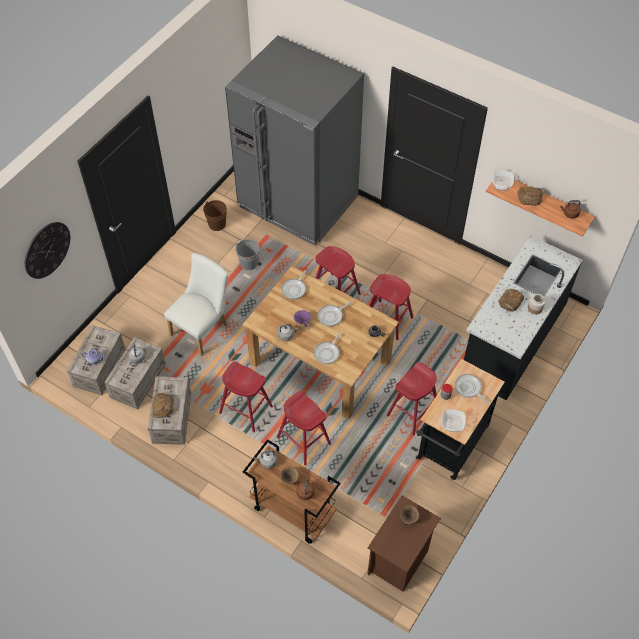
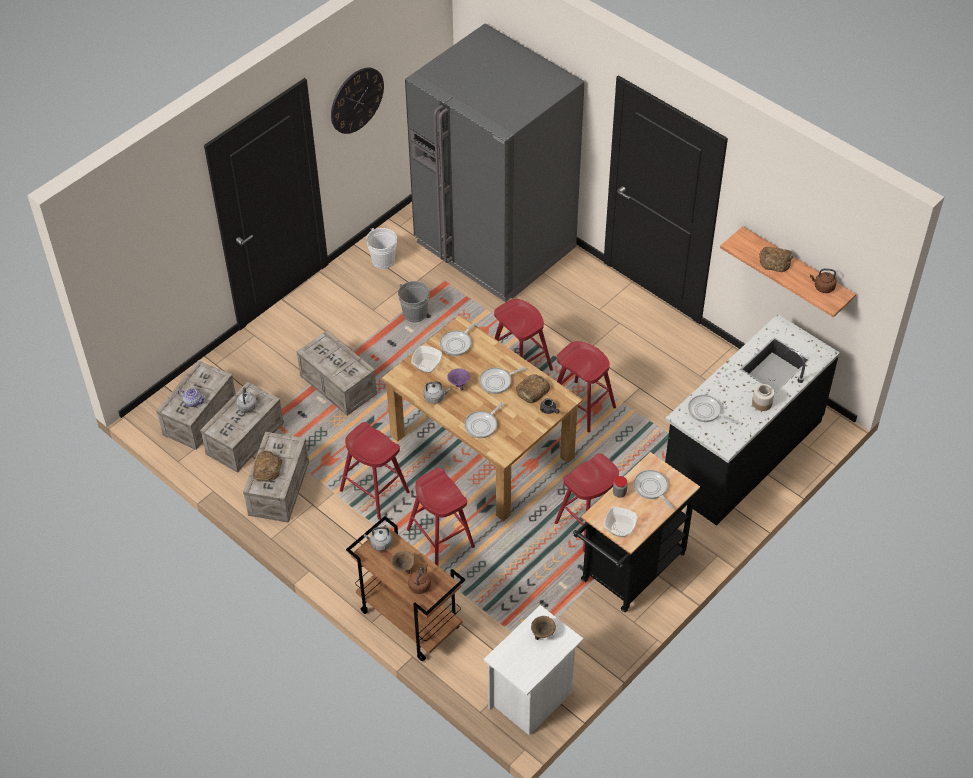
camera: 10 degrees right, 5 degrees down
wall clock [25,222,70,279] -> wall clock moved to [331,68,384,134]
white chair [164,253,228,356] -> crate [297,331,377,416]
brown bucket [203,200,227,231] -> white bucket [366,228,397,269]
brown nightstand [367,495,441,592] -> white nightstand [483,605,584,735]
bowl [492,170,514,191] -> bowl moved to [411,346,442,373]
bread [498,289,524,312] -> bread moved to [516,374,550,403]
none -> frying pan [688,395,736,423]

